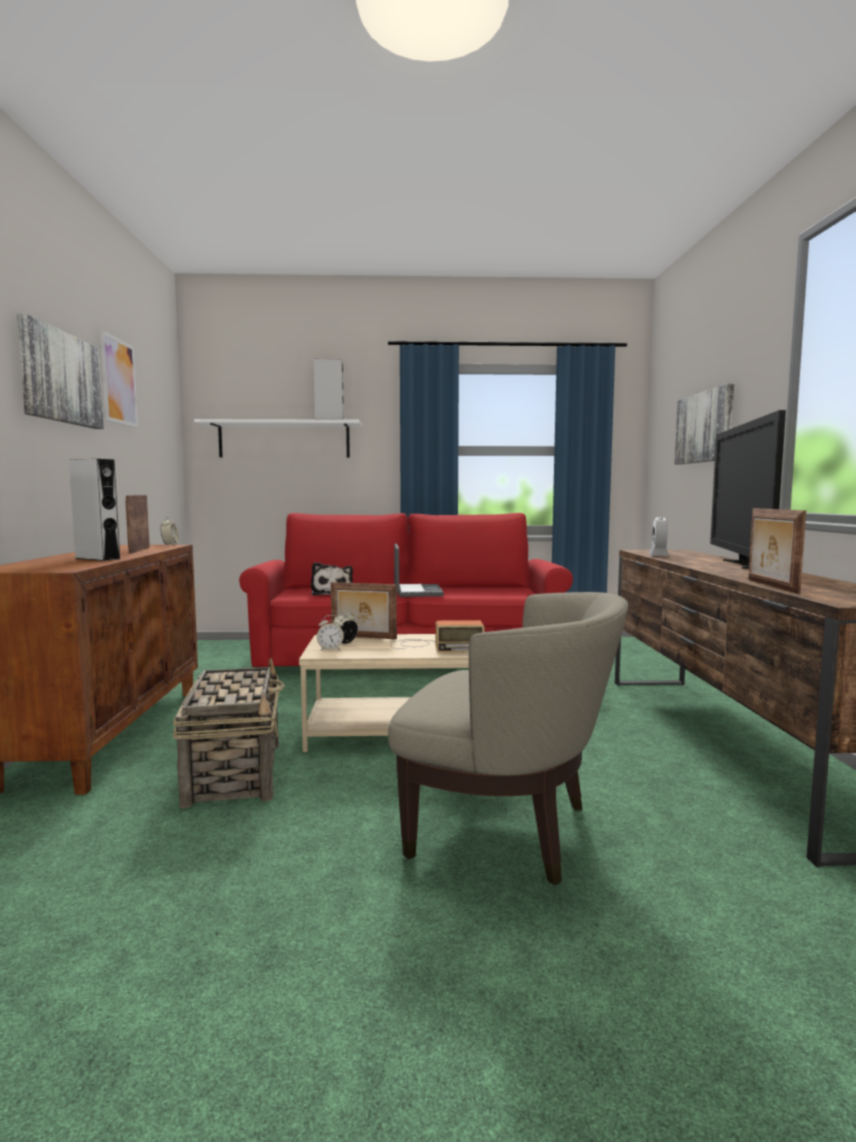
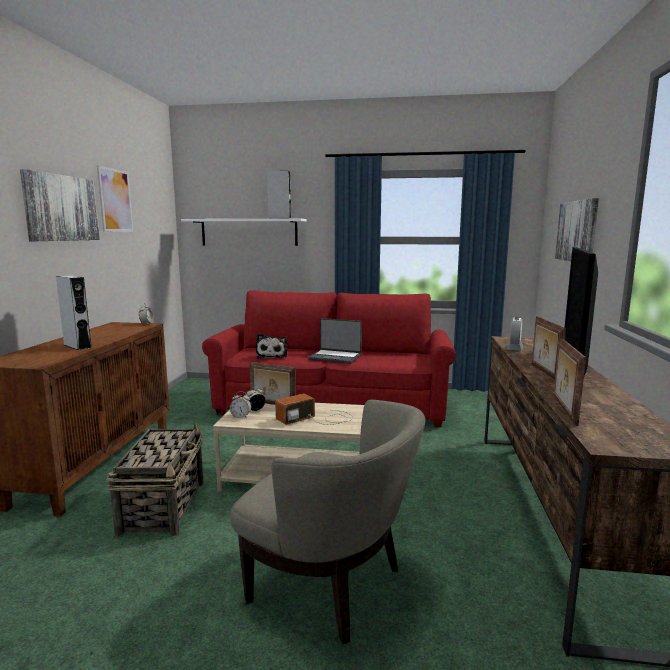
camera: 10 degrees right, 5 degrees up
picture frame [126,495,150,554] -> picture frame moved to [532,316,566,379]
radio [390,620,485,653] -> radio turned 135 degrees clockwise [275,393,353,425]
laptop [394,543,444,597] -> laptop turned 105 degrees clockwise [308,318,362,364]

